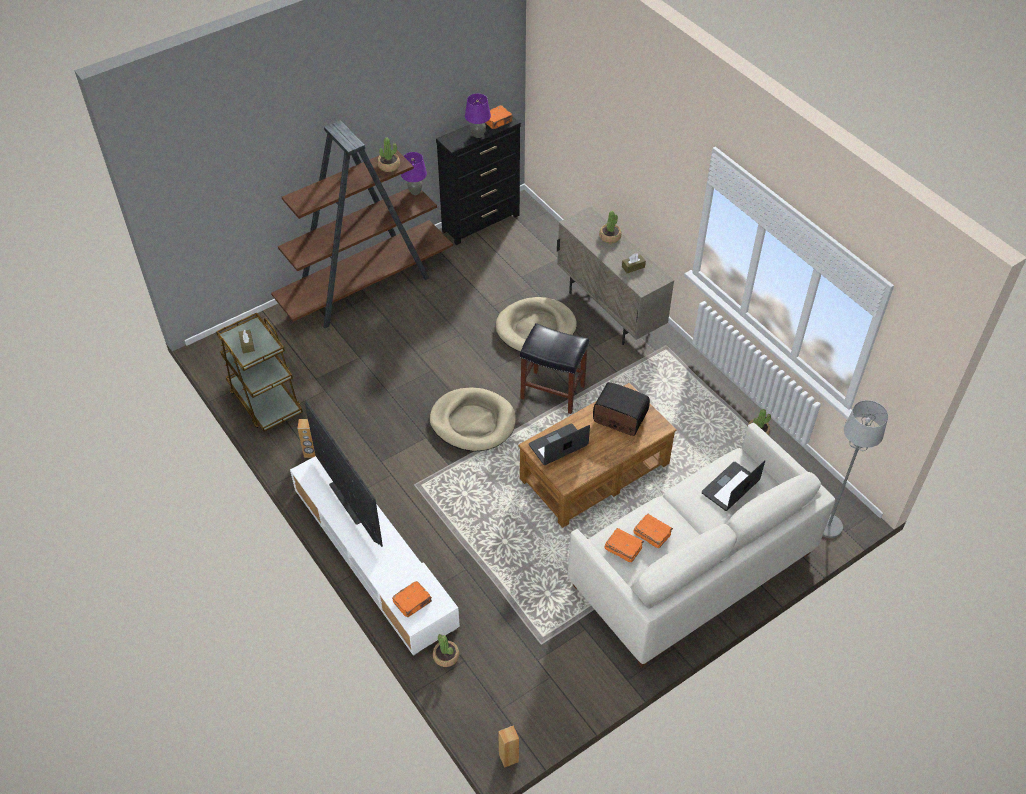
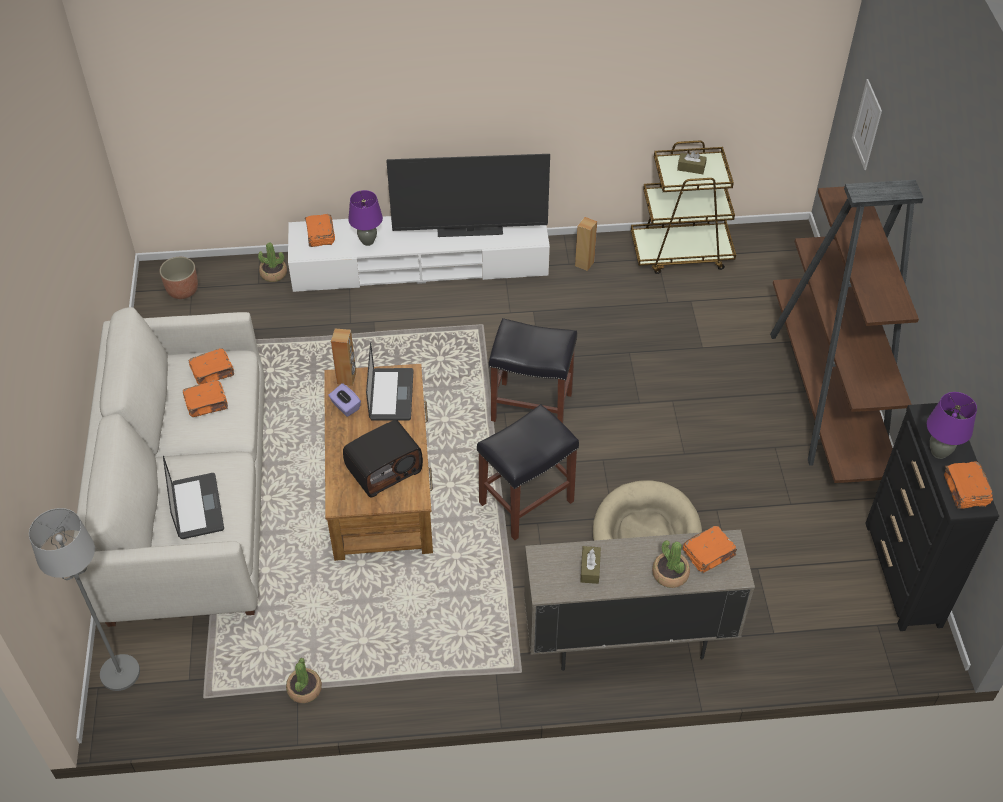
camera: 120 degrees right, 0 degrees up
potted plant [377,138,400,172] -> none
purple table lamp [401,152,427,195] -> purple table lamp moved to [348,190,383,246]
beige dog bed [429,387,516,451] -> black stool [489,318,577,423]
brown speaker [498,725,519,768] -> brown speaker moved to [331,329,356,386]
none -> planter [159,257,198,299]
none -> purple tissue box [328,383,361,417]
none -> orange book [683,526,737,573]
none -> picture [852,79,882,170]

